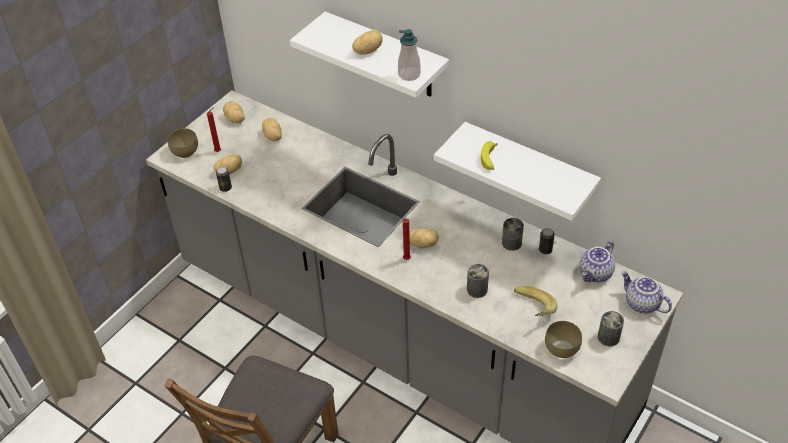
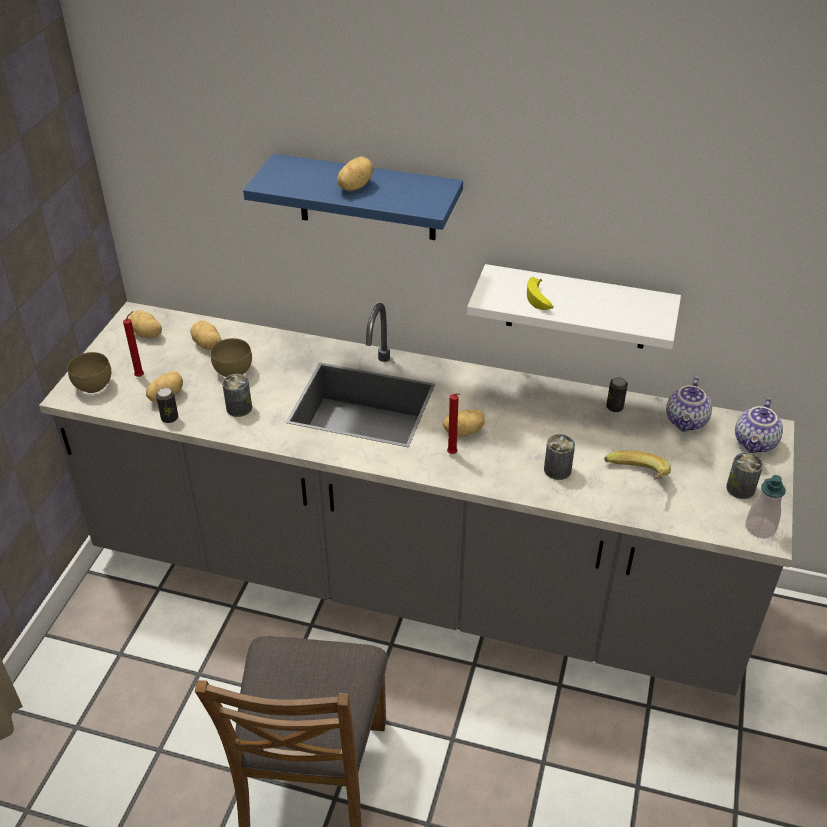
camera: 20 degrees left, 5 degrees down
white shelf [290,12,449,98] -> blue shelf [243,154,463,240]
soap dispenser [398,29,421,81] -> soap dispenser moved to [745,475,786,538]
can [502,218,524,251] -> can moved to [222,374,252,417]
brown bowl [545,321,582,358] -> brown bowl moved to [211,338,252,377]
teapot [621,271,672,313] -> teapot turned 90 degrees counterclockwise [735,398,783,453]

